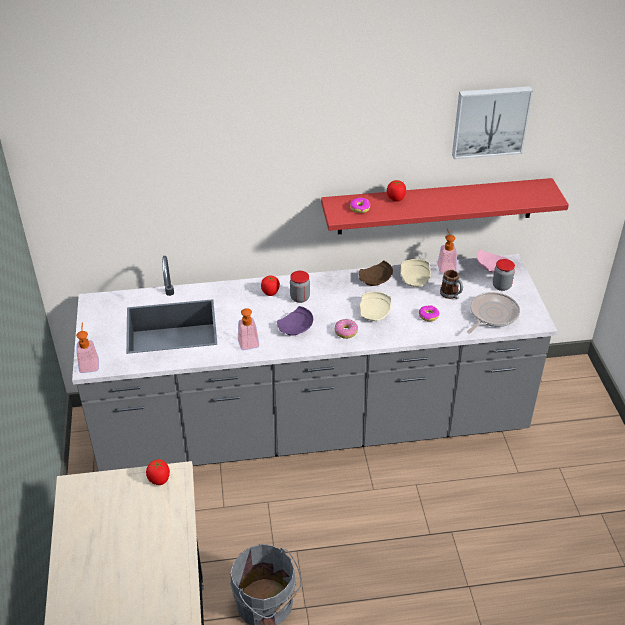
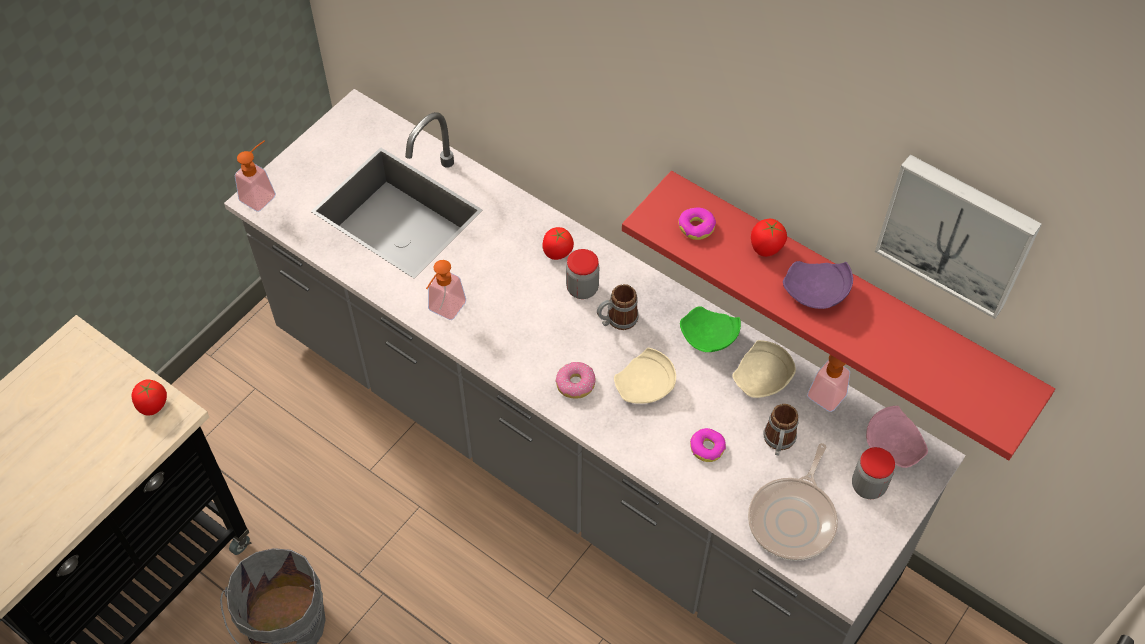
camera: 45 degrees right, 15 degrees up
purple plate [277,306,313,336] -> purple plate moved to [783,261,853,309]
brown plate [359,260,393,286] -> green plate [680,306,741,352]
frying pan [467,292,520,333] -> frying pan turned 120 degrees clockwise [748,443,838,561]
none -> mug [597,284,639,330]

